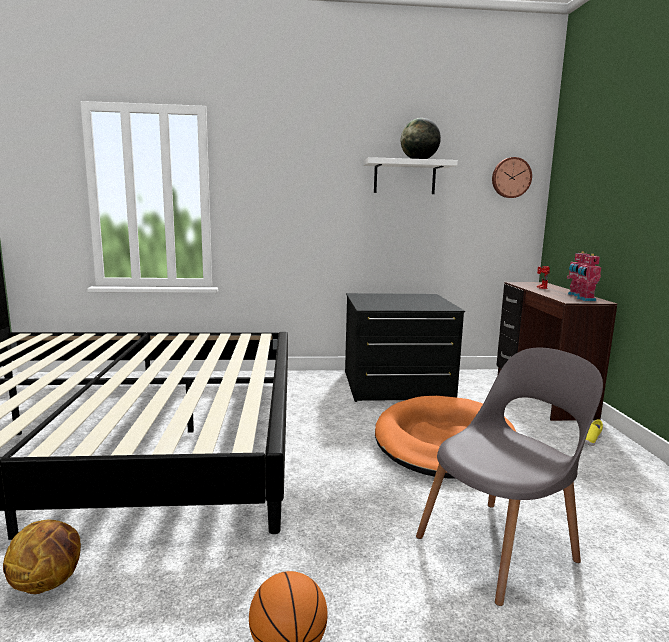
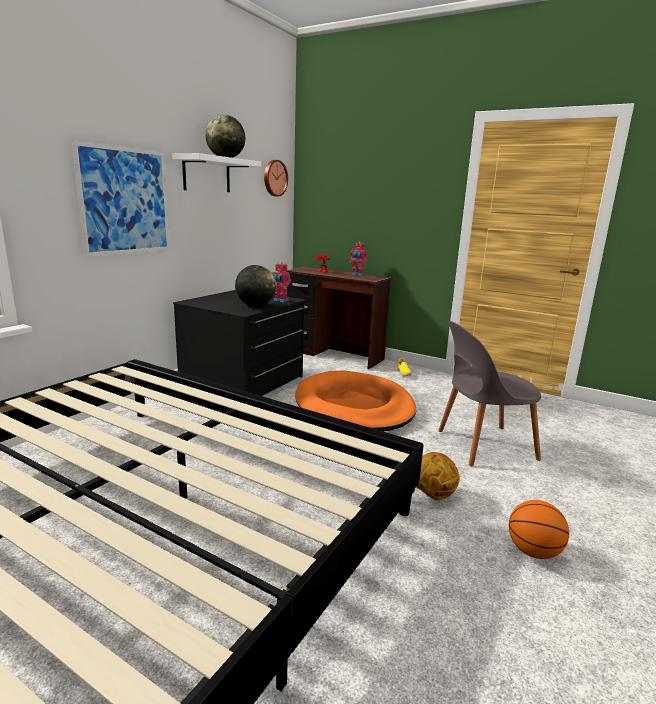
camera: 55 degrees left, 5 degrees up
basketball [3,520,81,594] -> basketball moved to [417,452,460,501]
grey chair [416,348,603,606] -> grey chair turned 105 degrees counterclockwise [438,321,541,466]
toy robot [576,254,601,301] -> toy robot moved to [272,262,291,302]
none -> picture [71,140,170,257]
none -> globe [235,265,276,307]

